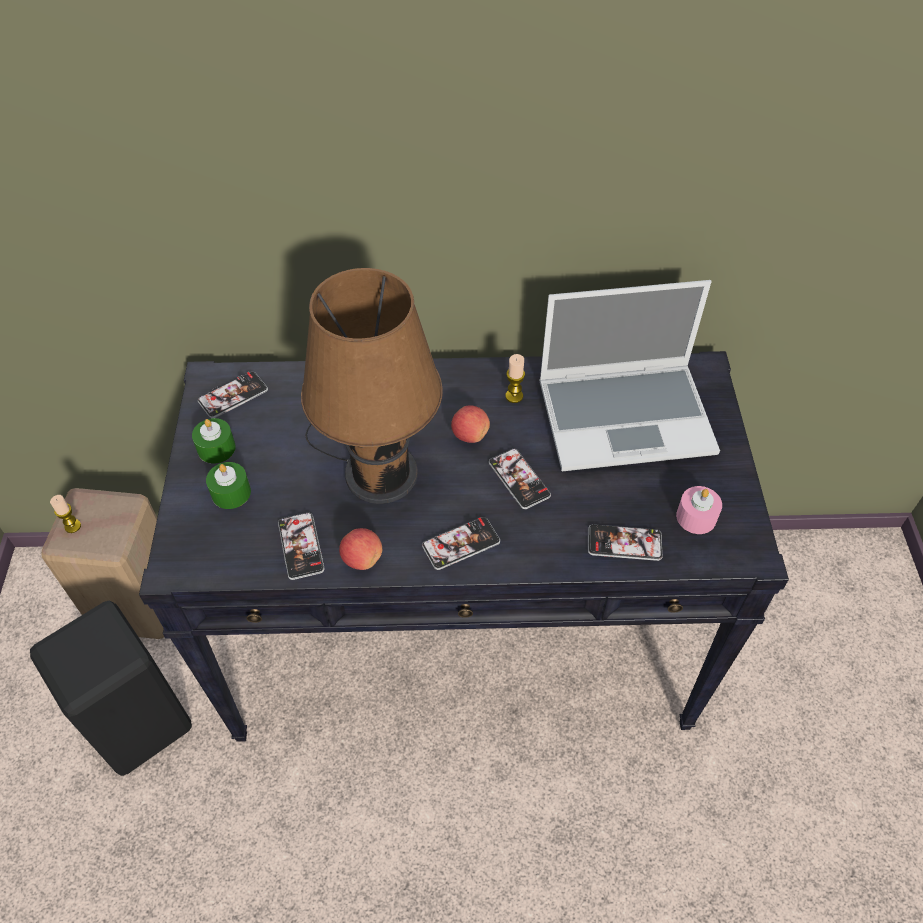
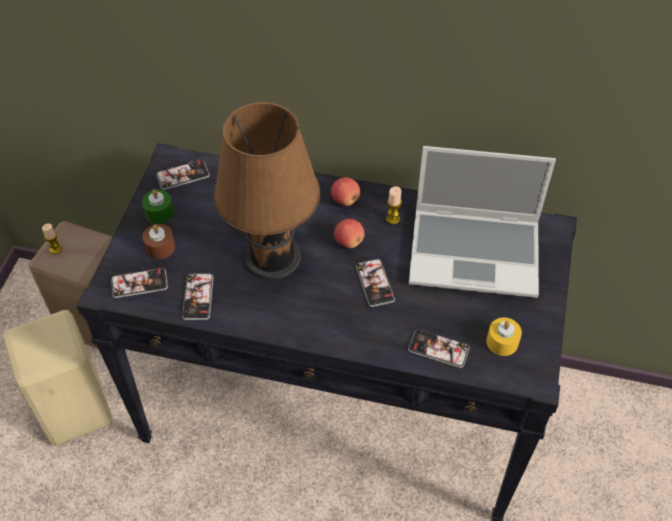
camera: 15 degrees right, 0 degrees up
black stool [30,601,192,776] -> beige stool [3,310,113,446]
green candle [206,462,251,509] -> brown candle [142,224,175,259]
apple [339,528,382,570] -> apple moved to [331,177,360,206]
phone [422,517,500,570] -> phone moved to [111,268,168,298]
pink candle [676,486,722,534] -> yellow candle [486,318,522,356]

